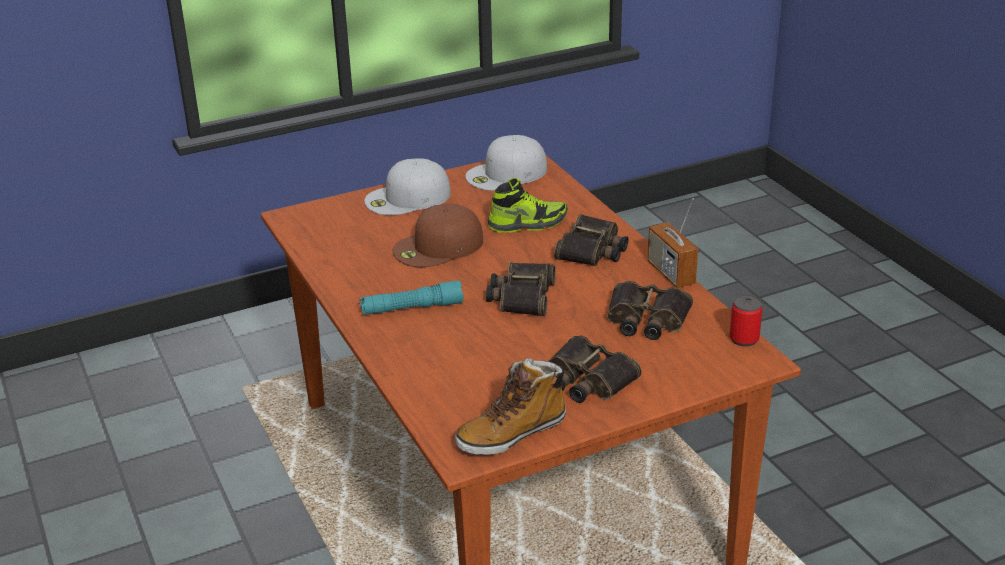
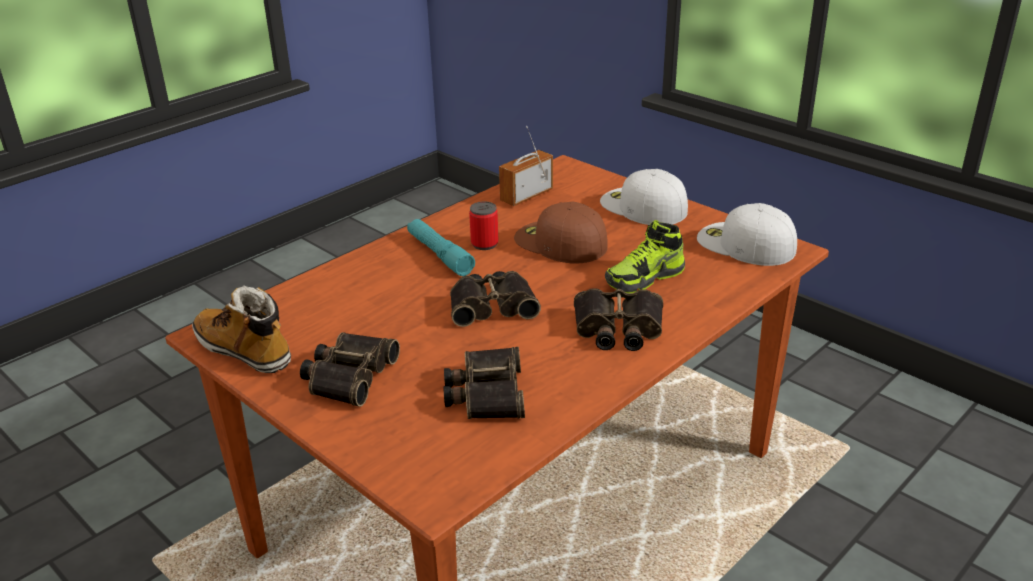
camera: 70 degrees right, 0 degrees up
shoe [488,178,568,233] -> shoe turned 90 degrees clockwise [605,220,685,293]
radio [648,198,698,288] -> radio moved to [499,126,553,206]
can [730,295,763,347] -> can moved to [469,202,498,250]

